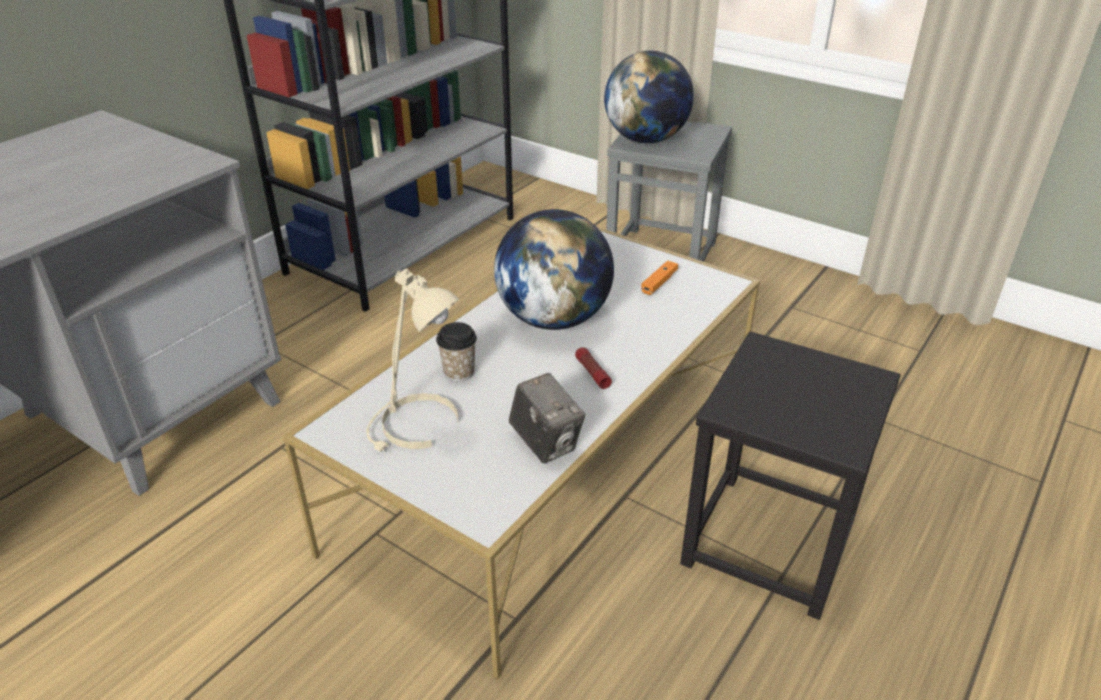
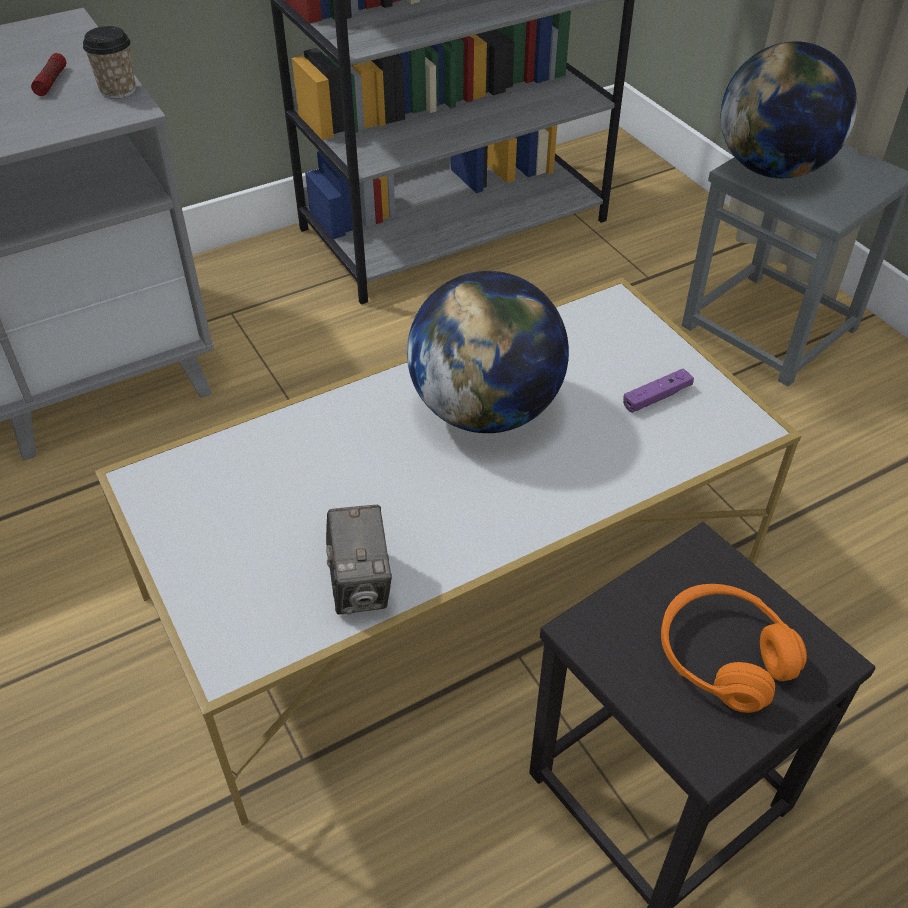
camera: 25 degrees right, 10 degrees up
beige table lamp [366,269,459,452] -> none
cup [436,322,477,381] -> cup moved to [83,26,136,99]
flashlight [575,347,612,389] -> flashlight moved to [31,53,67,96]
orange game controller [641,261,678,295] -> purple game controller [623,369,694,413]
none -> orange headphones [661,584,807,713]

